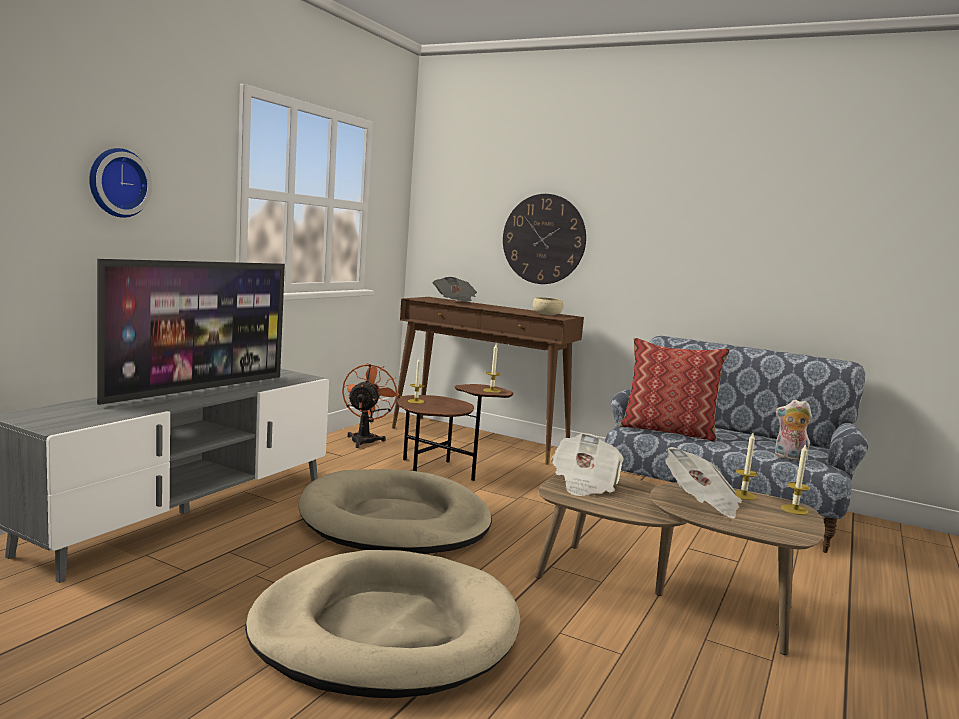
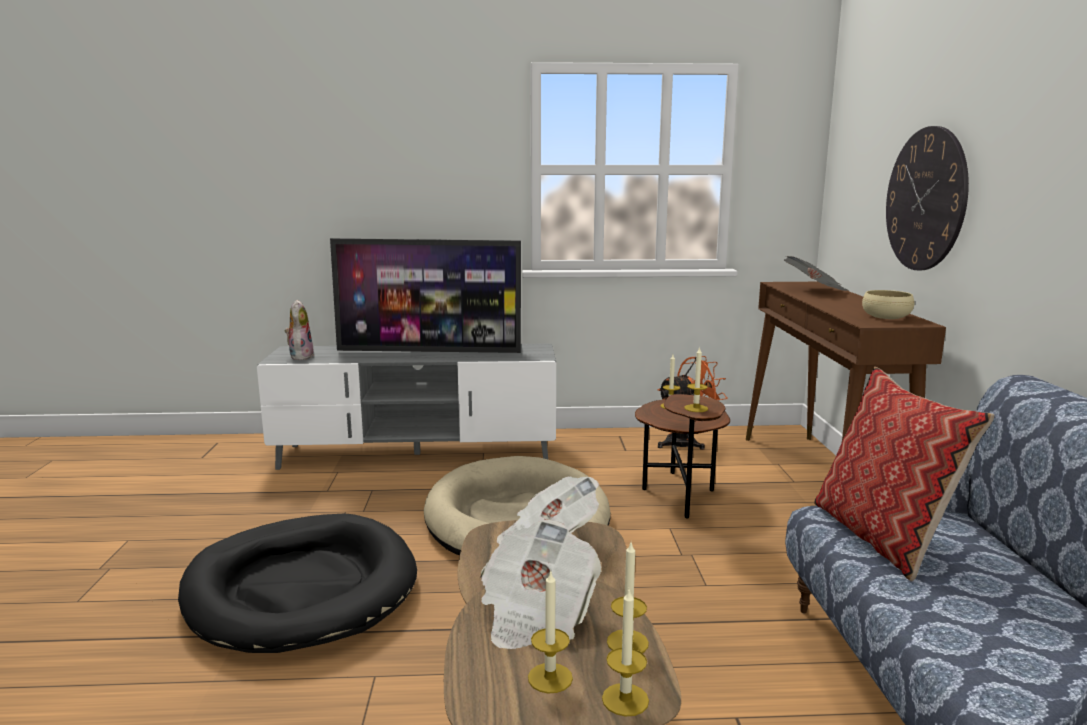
camera: 60 degrees right, 5 degrees up
wall clock [89,148,152,218] -> none
beige dog bed [245,550,521,698] -> black dog bed [178,513,417,653]
plush toy [775,399,812,462] -> plush toy moved to [285,300,314,360]
none -> candle [528,569,573,693]

